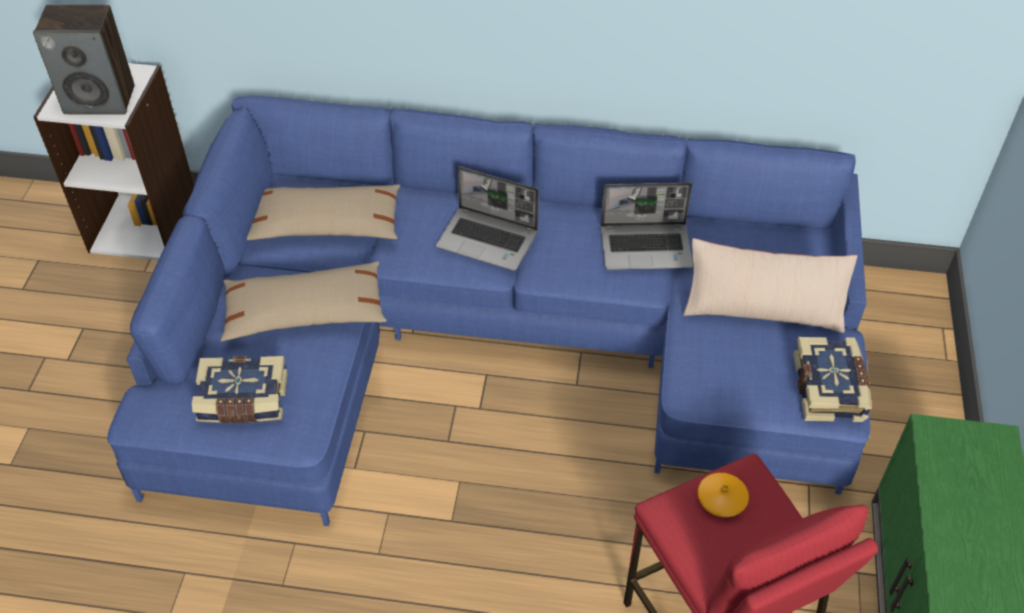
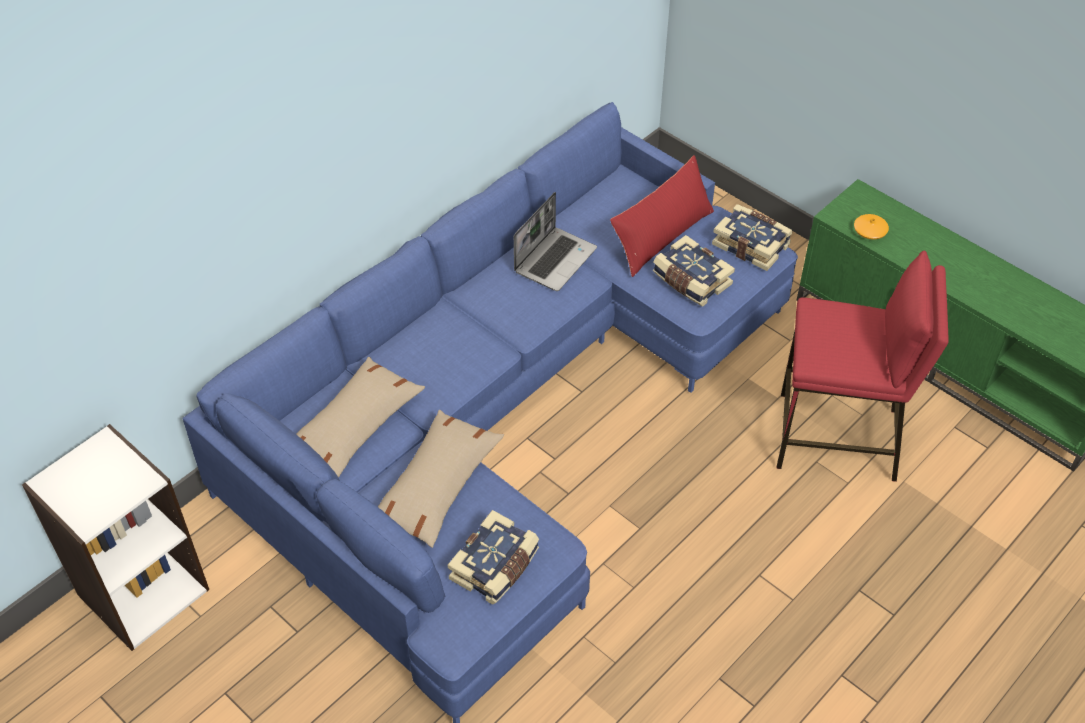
camera: 55 degrees left, 0 degrees up
speaker [33,5,134,114] -> none
laptop [436,166,539,271] -> none
beige pillow [683,238,857,333] -> red pillow [610,155,714,277]
orange vase [698,473,749,518] -> orange vase moved to [854,214,889,240]
none -> book [653,235,735,307]

